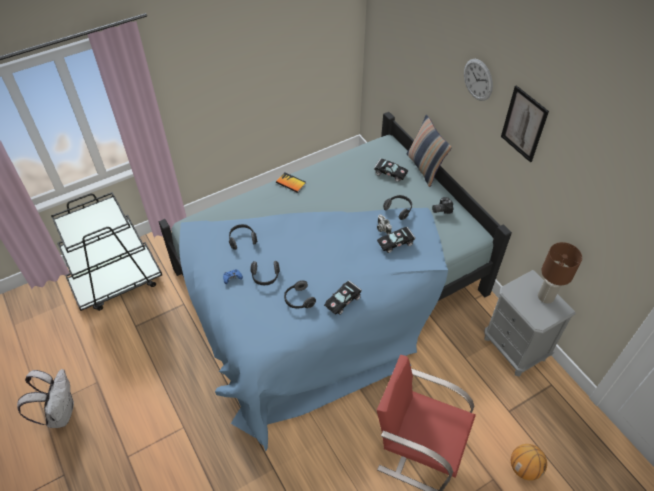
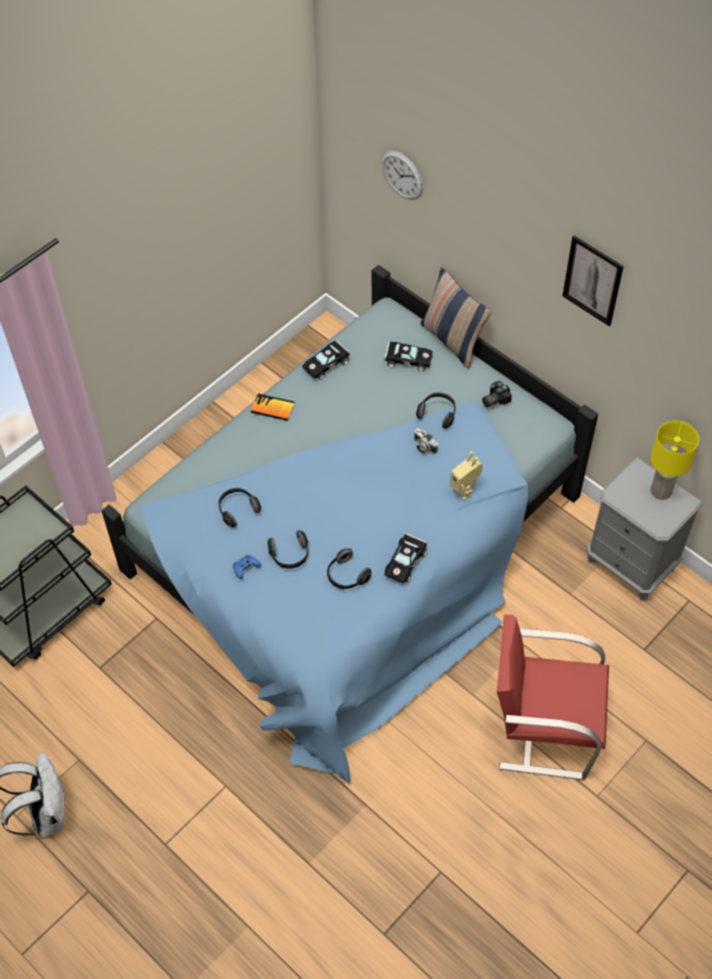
camera: 15 degrees left, 5 degrees up
black toy car [377,227,415,253] -> black toy car moved to [302,340,350,380]
wall clock [464,59,493,101] -> wall clock moved to [382,151,423,200]
basketball [511,444,547,481] -> none
brown table lamp [538,242,582,304] -> yellow table lamp [651,420,699,500]
none -> toy robot [450,451,483,500]

